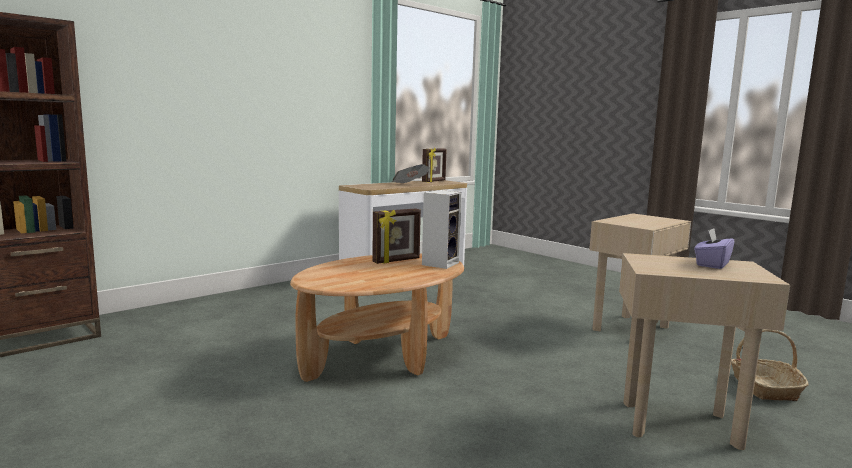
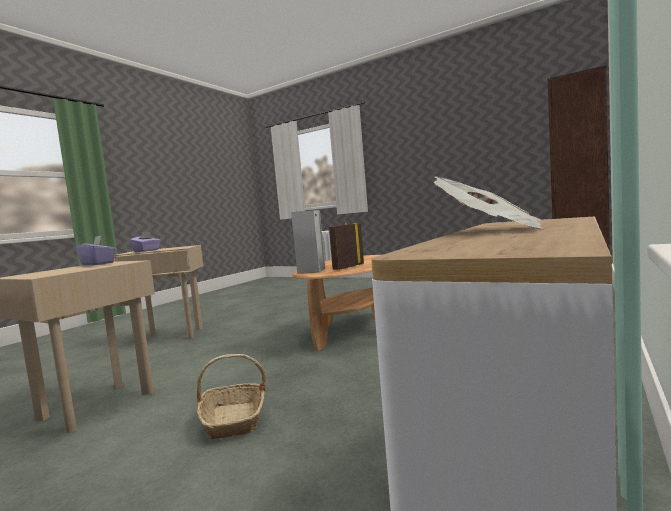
camera: 165 degrees right, 5 degrees down
picture frame [422,148,446,182] -> none
basket [731,329,809,401] -> basket moved to [197,354,266,439]
none -> purple tissue box [76,236,116,265]

